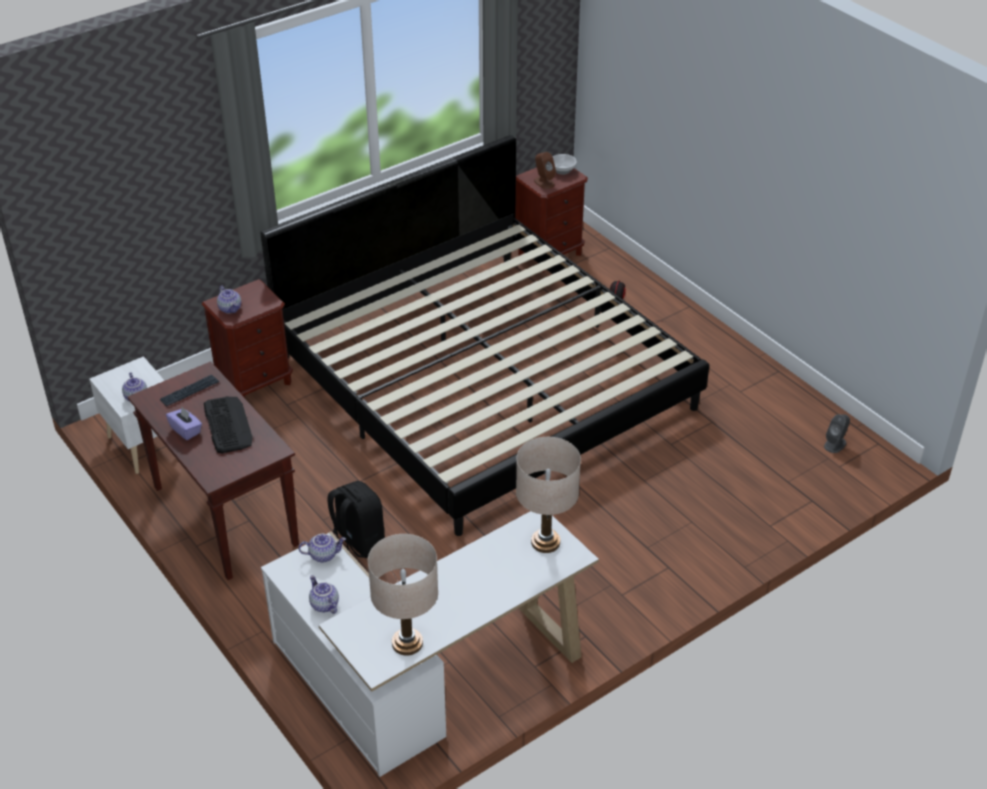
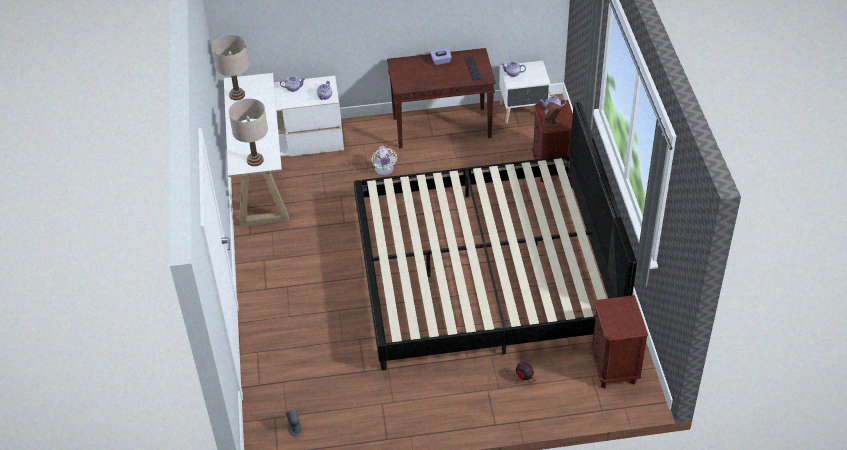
camera: 120 degrees right, 5 degrees up
keyboard [204,397,253,453] -> none
black backpack [327,481,385,558] -> white fan [371,146,397,176]
brown speaker [534,152,556,189] -> brown speaker moved to [542,102,561,128]
bowl [553,154,577,175] -> none

